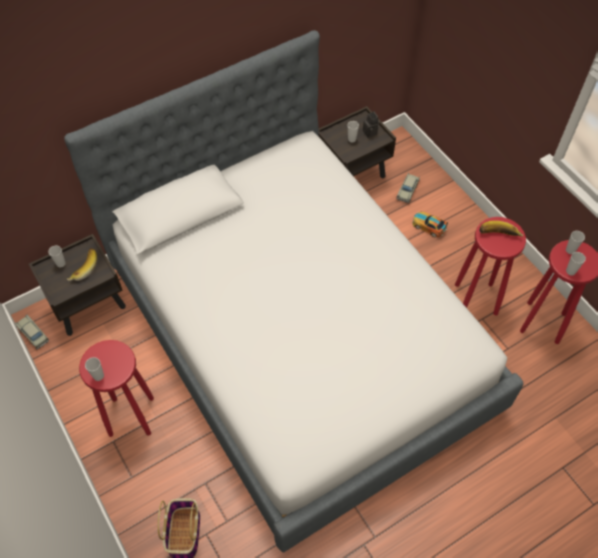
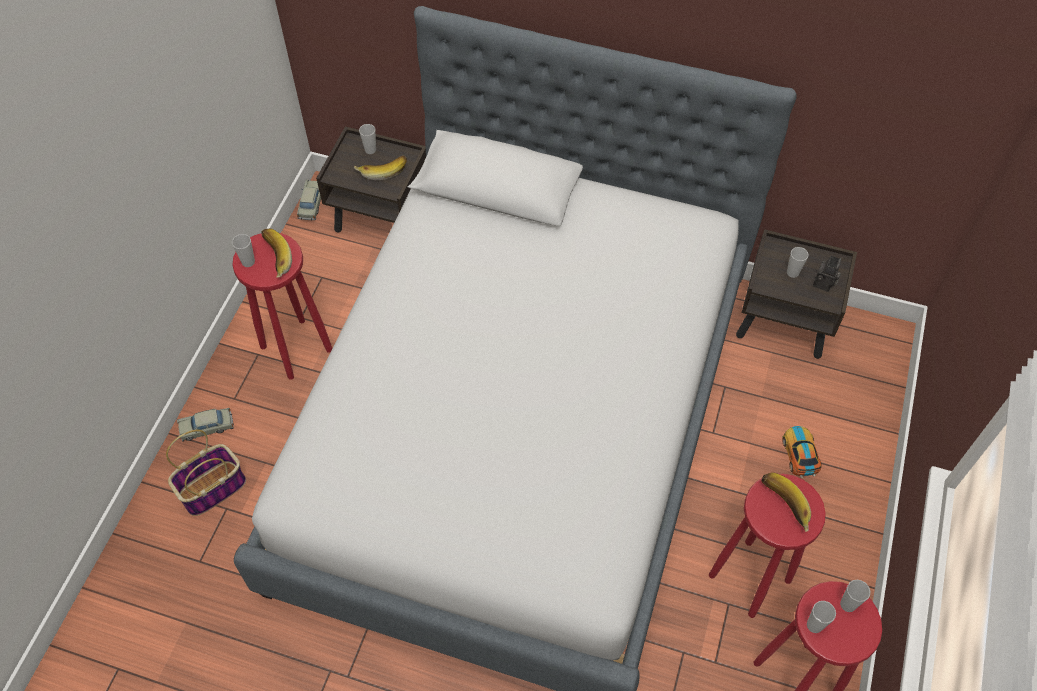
camera: 50 degrees right, 0 degrees up
beige toy car [396,173,420,203] -> beige toy car moved to [177,408,234,442]
none -> banana [262,229,292,277]

